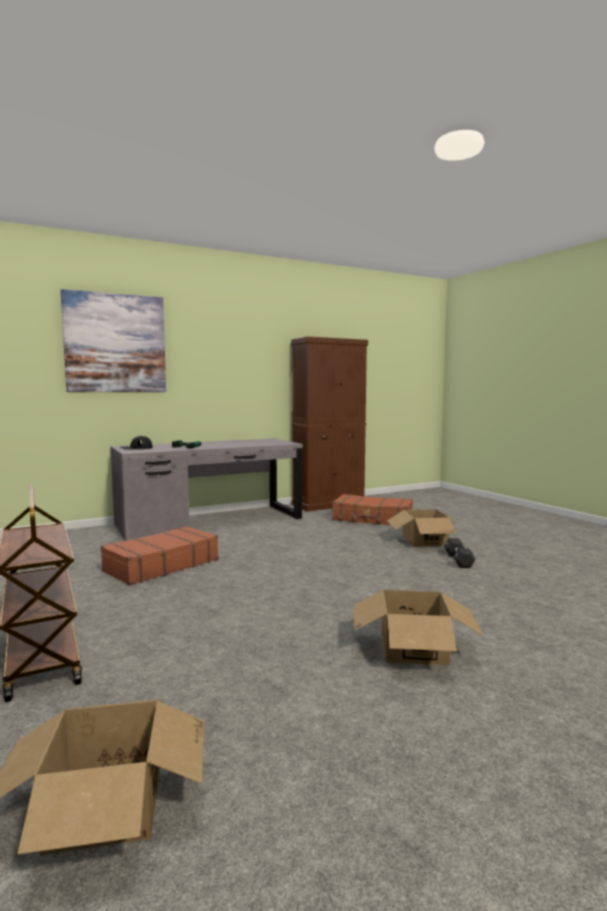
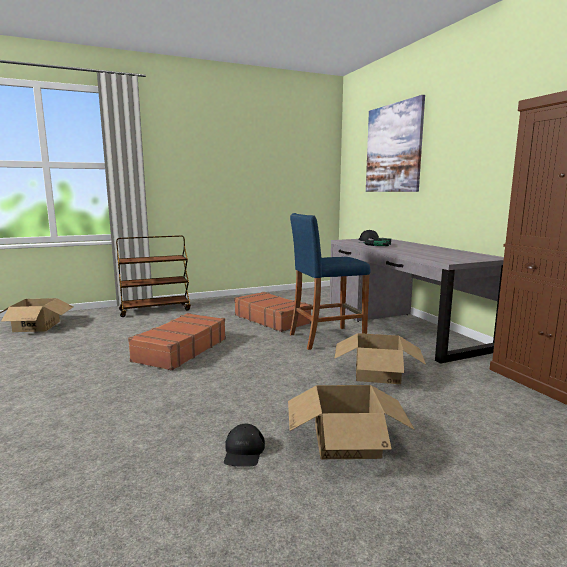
camera: 95 degrees right, 5 degrees up
brown suitcase [332,494,413,525] -> brown suitcase moved to [128,313,226,371]
cardboard box [354,590,484,665] -> cardboard box moved to [334,333,426,384]
black dumbbell [444,538,476,568] -> black cap [224,424,265,467]
none -> blue stool [290,213,370,350]

